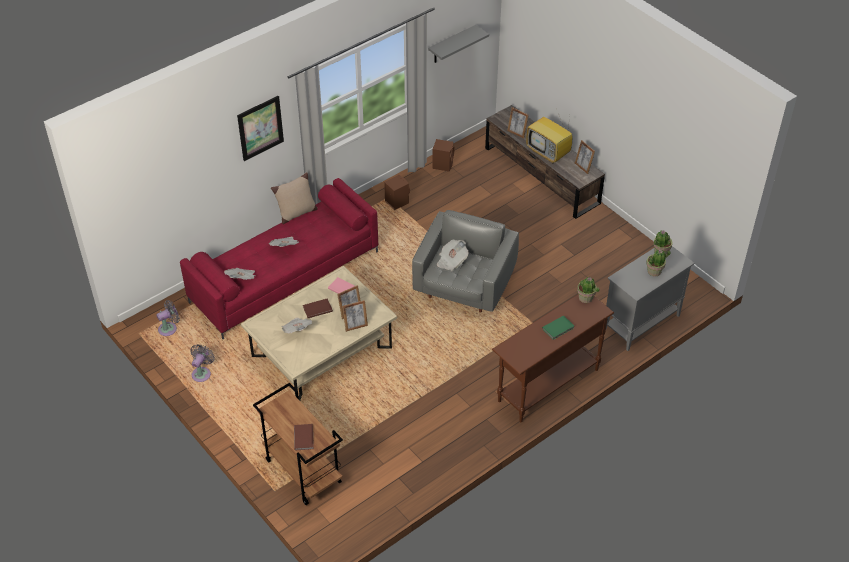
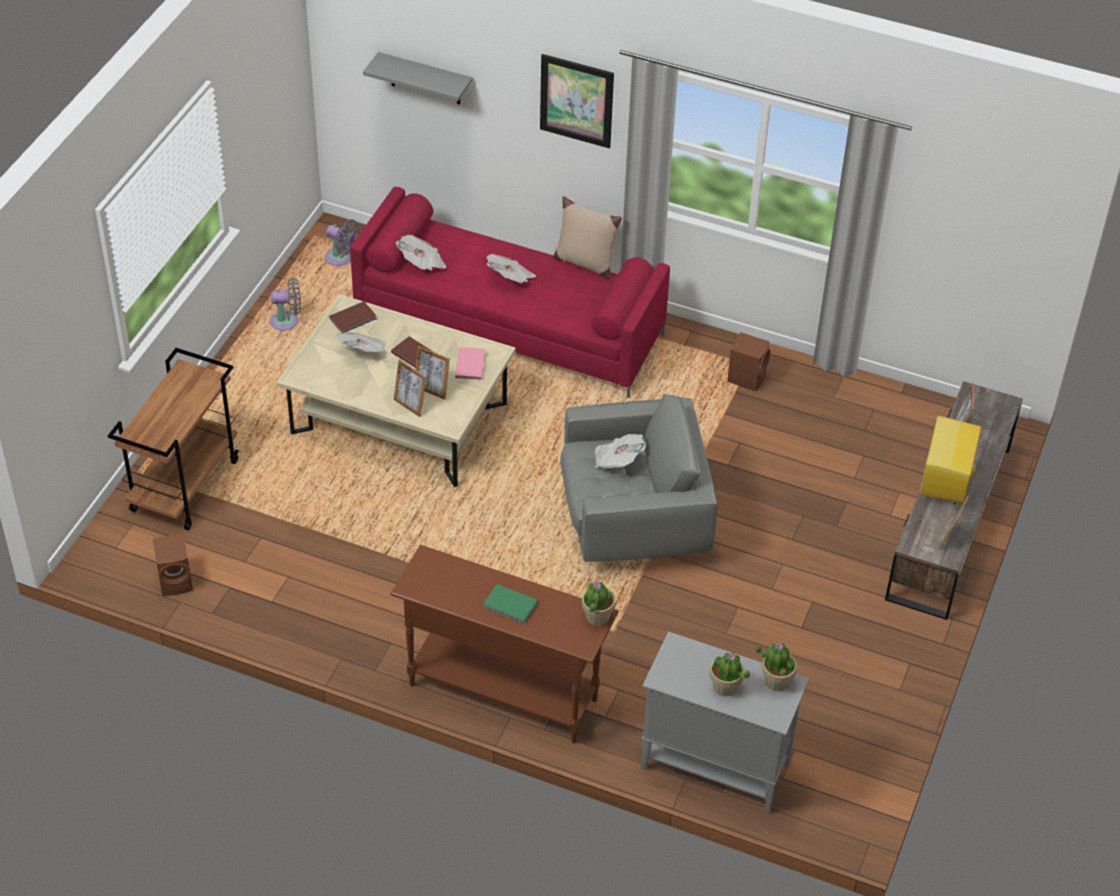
camera: 60 degrees right, 0 degrees up
brown book [294,424,314,451] -> brown book moved to [329,301,377,333]
grey shelf [428,25,489,63] -> grey shelf moved to [363,52,473,104]
brown speaker [432,139,455,172] -> brown speaker moved to [153,533,193,596]

